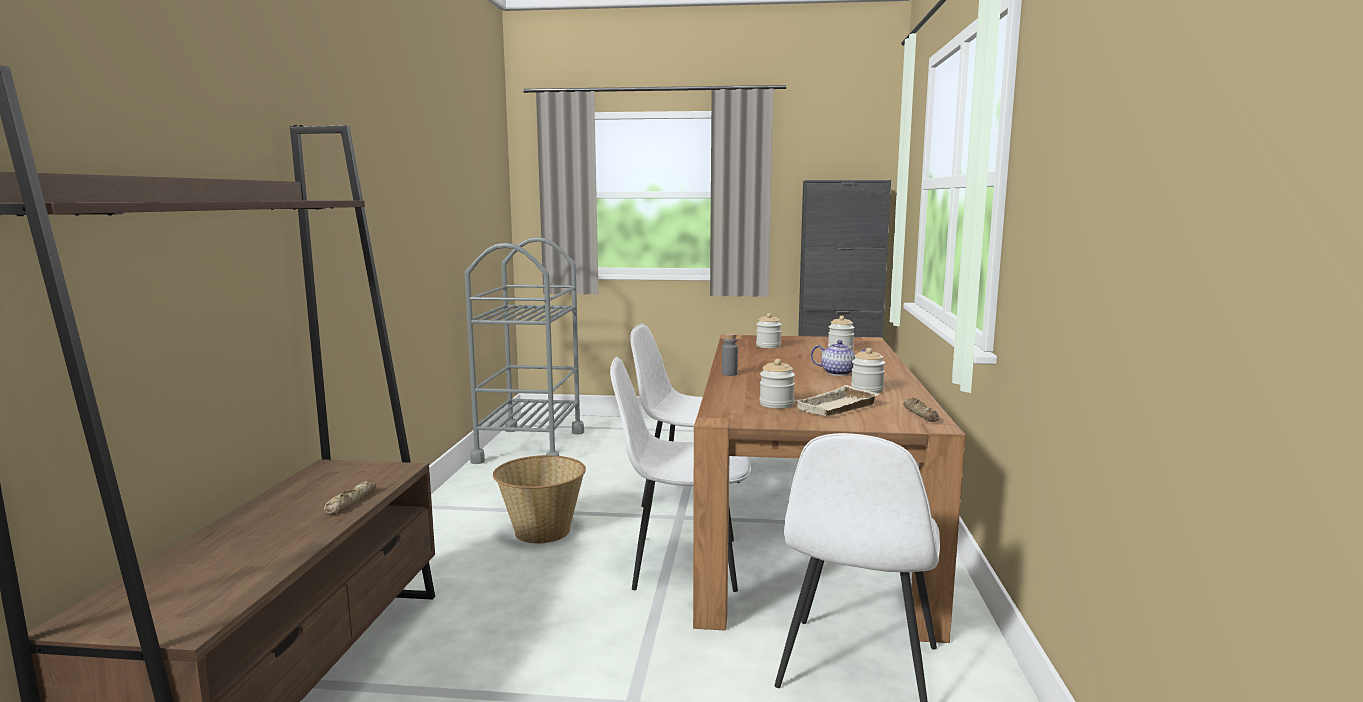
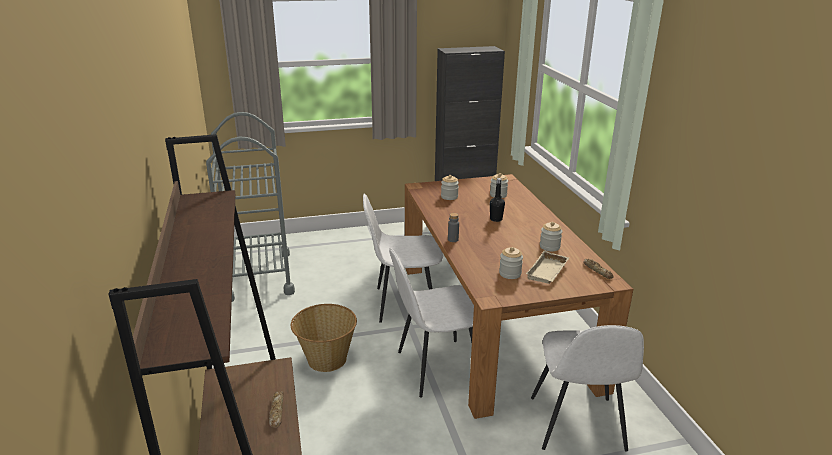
camera: 20 degrees left, 15 degrees up
teapot [811,340,866,376] -> none
none -> black bottle [490,178,505,222]

